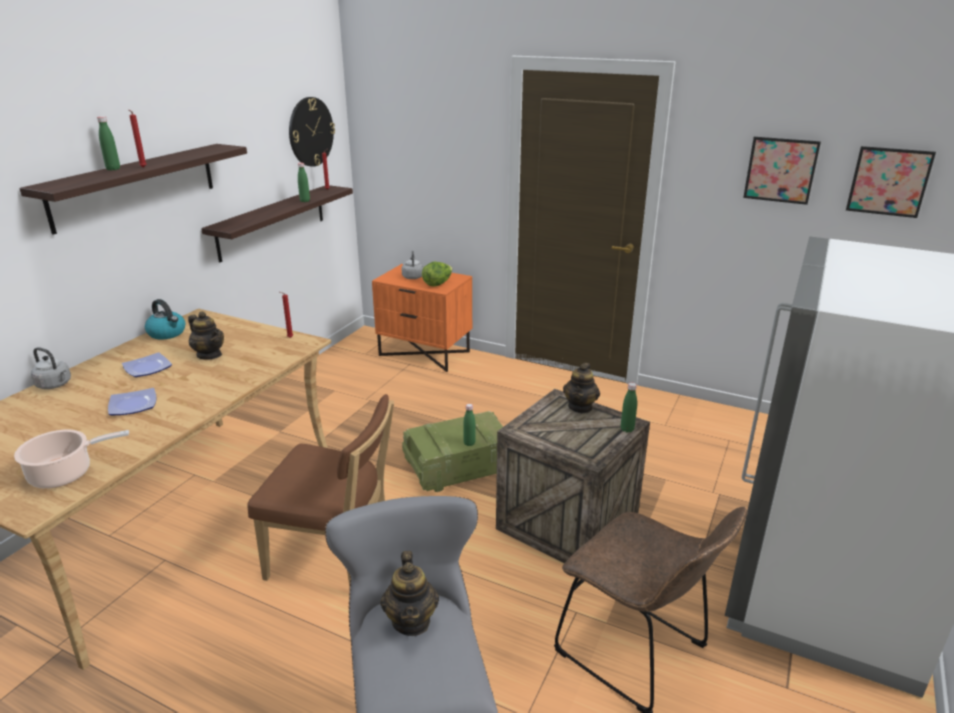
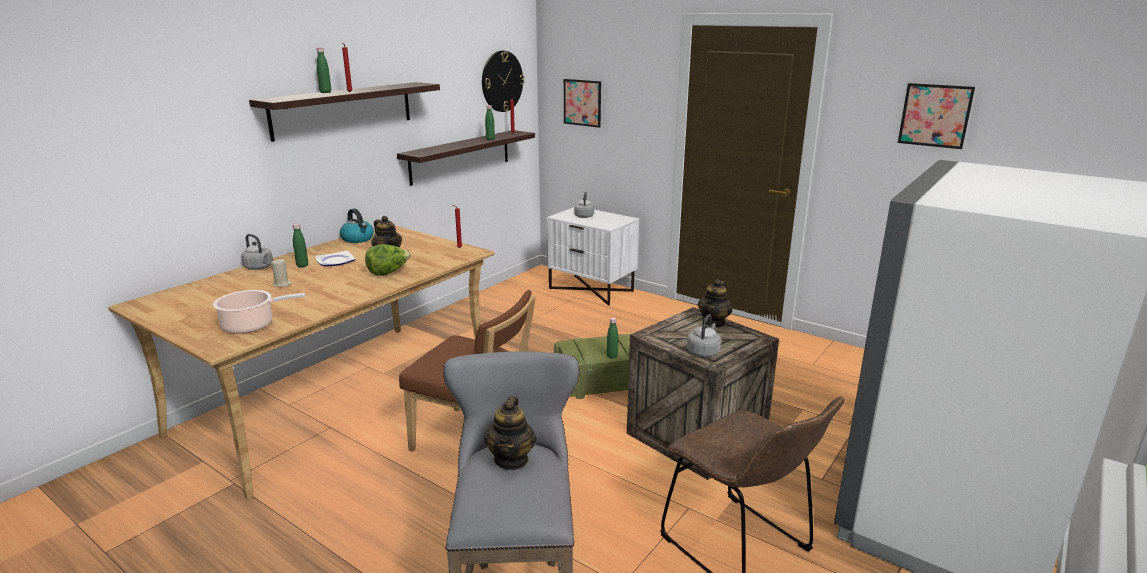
camera: 10 degrees right, 5 degrees down
plate [108,388,157,416] -> none
orange nightstand [372,264,472,372] -> white nightstand [546,207,639,306]
lettuce [422,262,453,286] -> lettuce moved to [365,244,411,276]
green bottle [621,383,637,433] -> green bottle moved to [293,224,308,267]
picture [846,146,936,218] -> picture moved to [564,79,601,128]
none -> beige candle [271,259,292,287]
none -> grey kettle [687,314,721,357]

